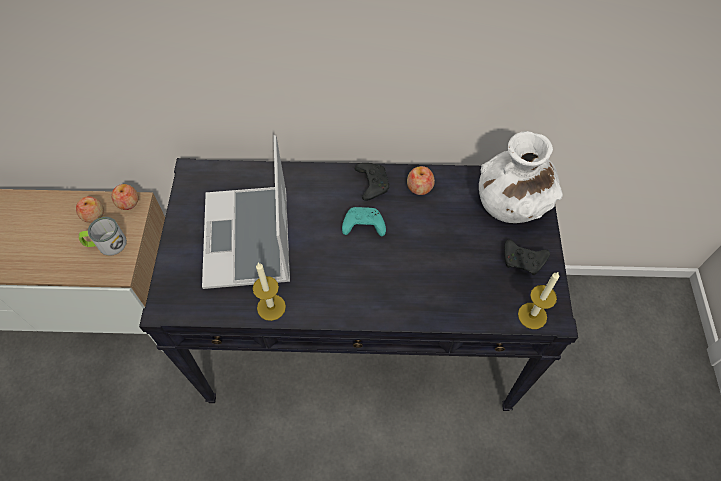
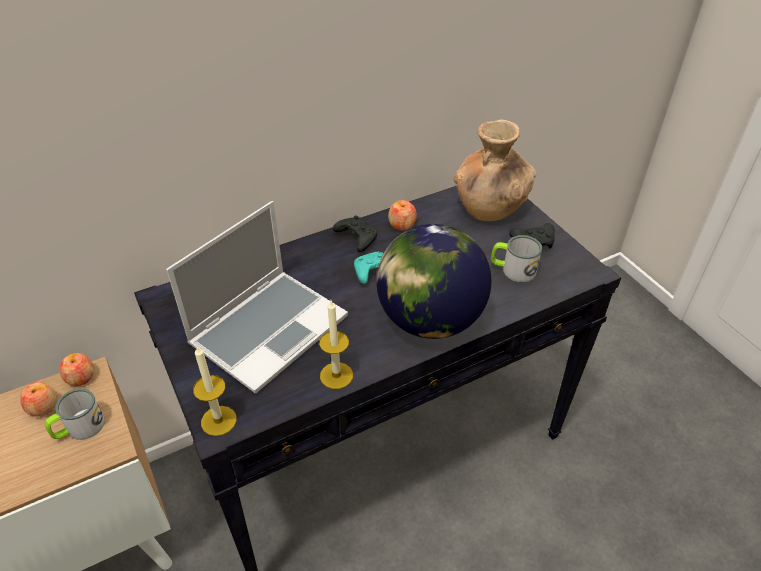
camera: 30 degrees left, 15 degrees down
laptop [202,135,290,289] -> laptop turned 105 degrees counterclockwise [166,201,348,394]
white vase [479,131,563,223] -> brown vase [453,120,536,221]
candle [518,272,559,329] -> candle moved to [193,346,237,436]
none -> globe [376,224,491,339]
none -> mug [491,235,542,282]

